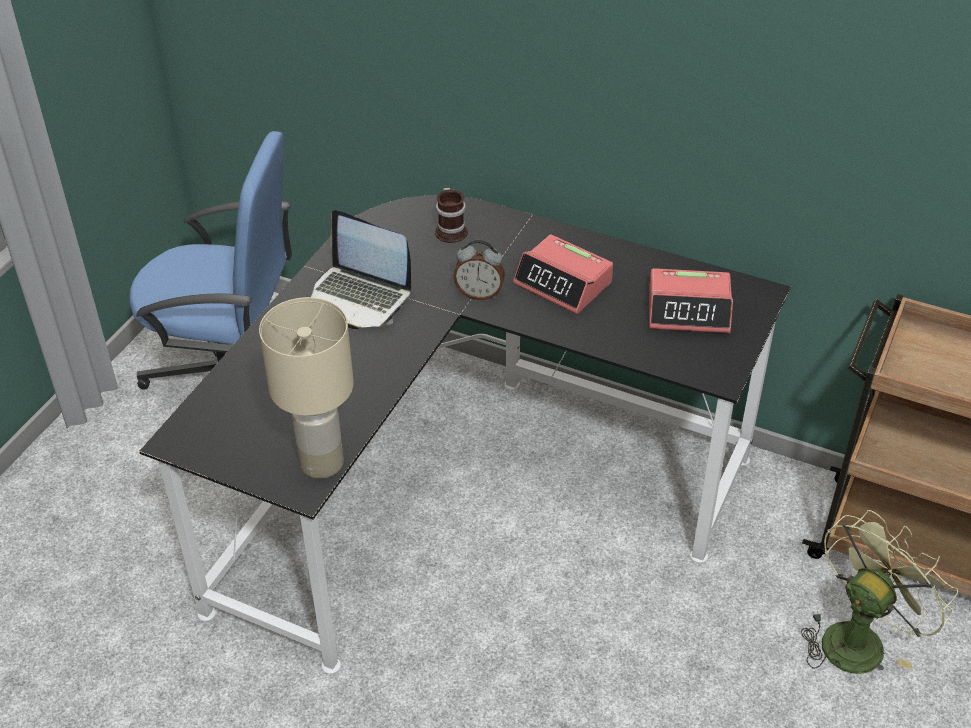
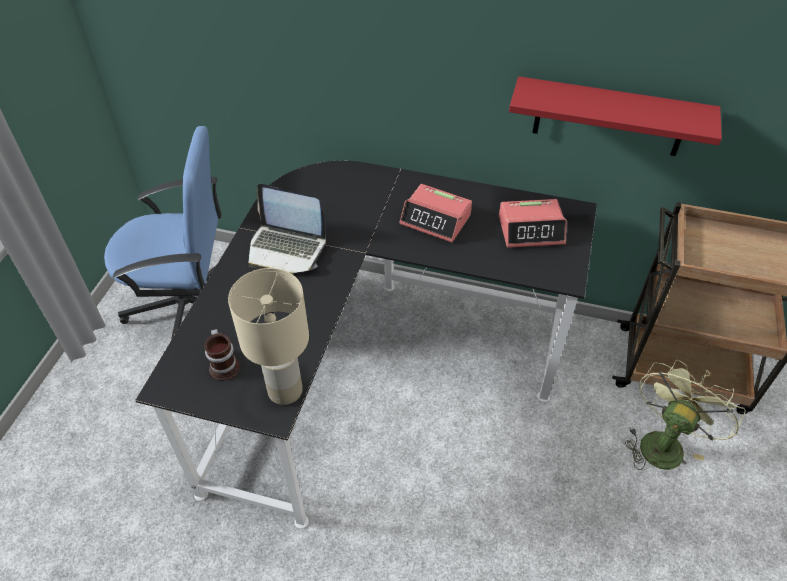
camera: 10 degrees left, 5 degrees up
mug [435,188,468,243] -> mug moved to [204,329,240,381]
alarm clock [453,240,505,300] -> none
none -> red shelf [509,76,722,156]

